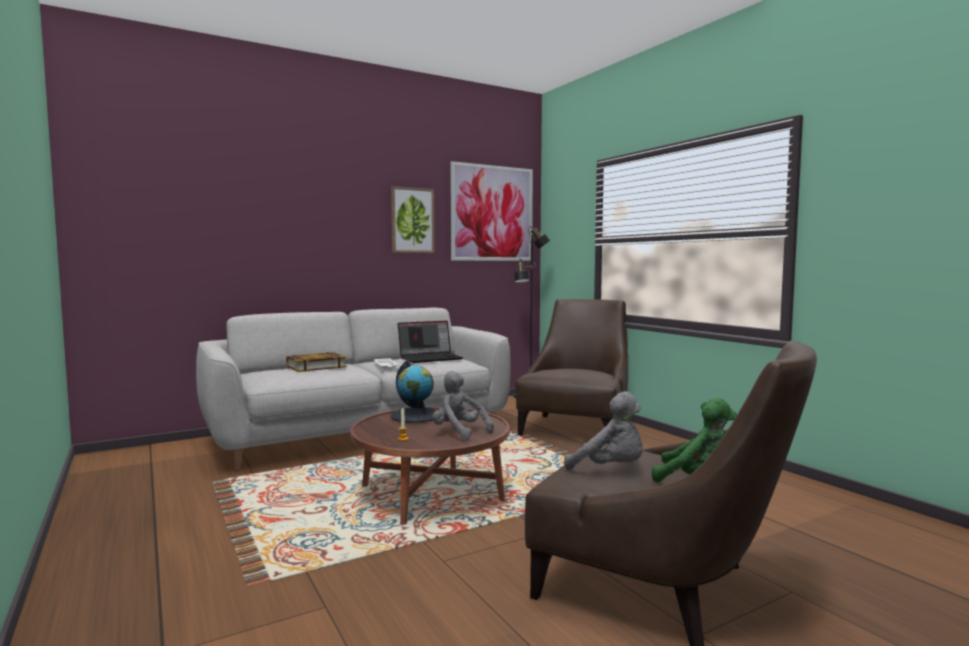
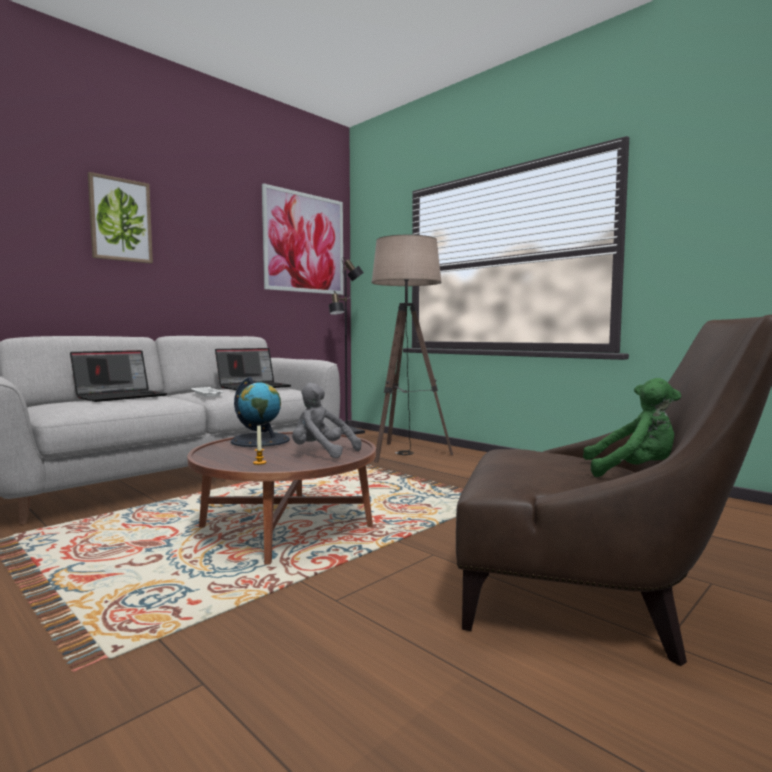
camera: 15 degrees left, 0 degrees up
book [286,352,347,372] -> laptop [70,350,167,402]
picture [391,186,435,253] -> picture moved to [88,172,153,263]
brown armchair [515,299,628,443] -> floor lamp [371,235,453,463]
grey plush toy [564,391,643,470] -> none

